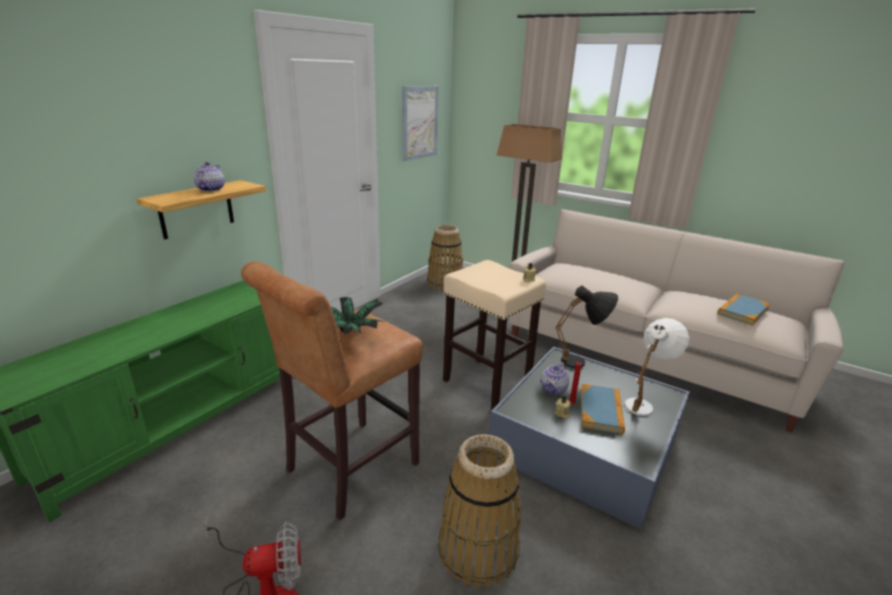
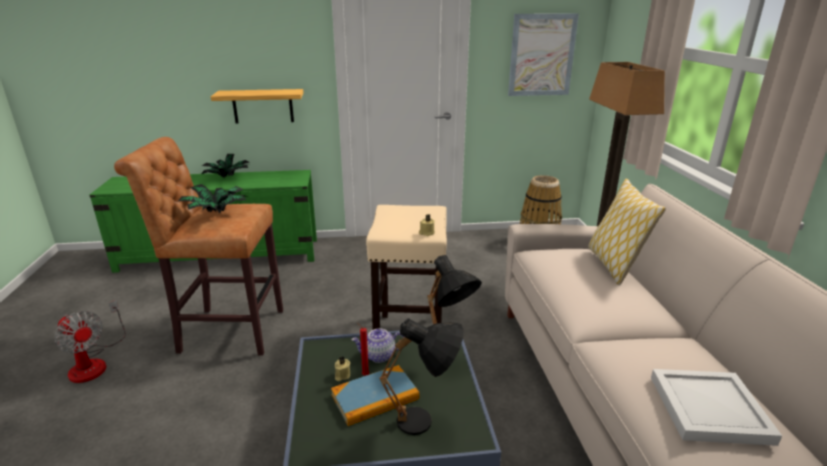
camera: 50 degrees right, 0 degrees up
teapot [194,162,225,192] -> none
basket [438,434,521,588] -> none
white table lamp [625,318,689,416] -> black table lamp [379,318,464,435]
book [717,294,770,326] -> white tray [651,369,782,446]
none -> potted plant [201,154,250,178]
none -> pillow [588,178,666,285]

